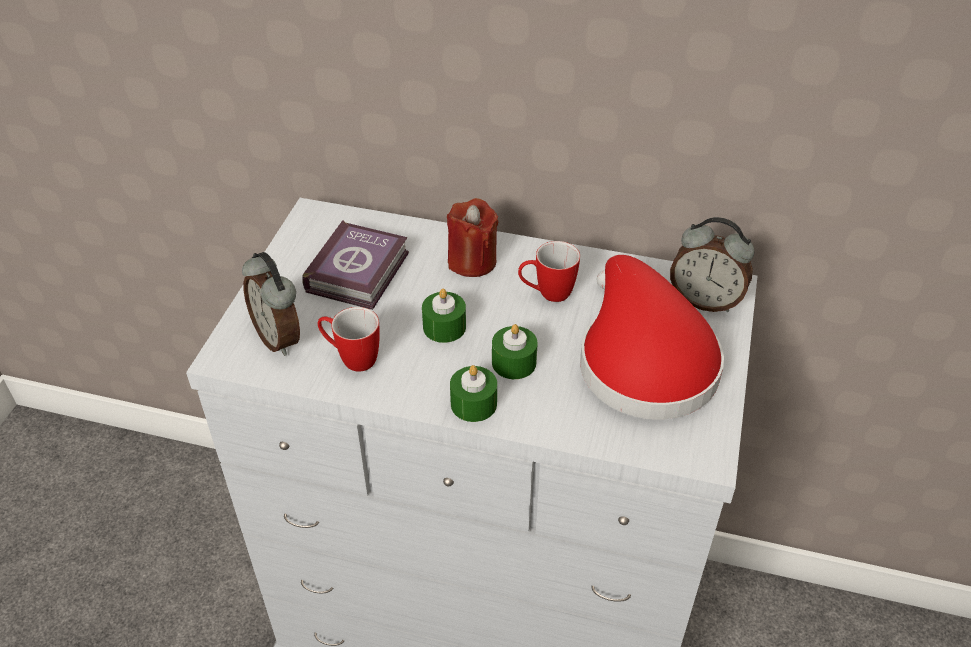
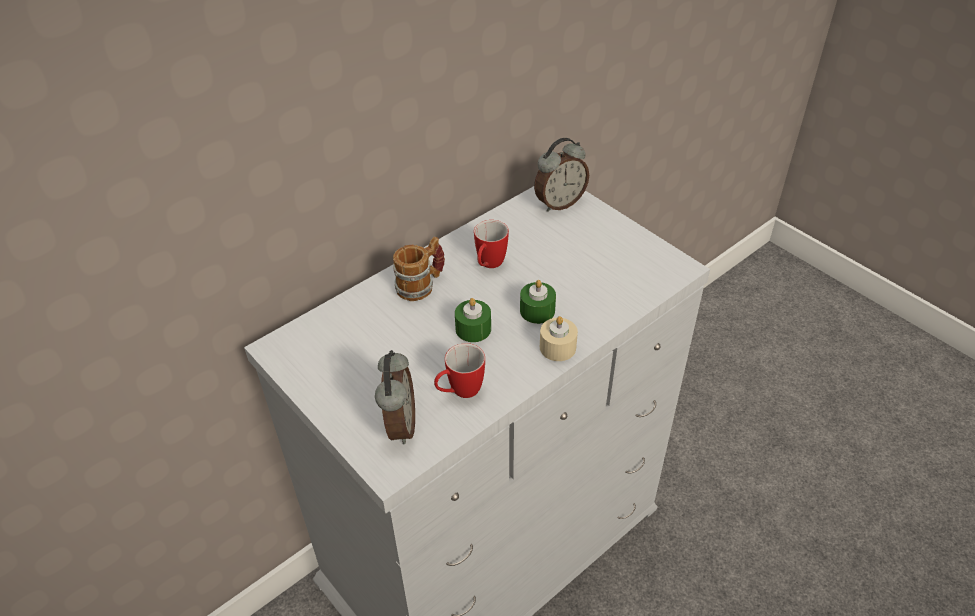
camera: 55 degrees left, 0 degrees up
alarm clock [242,252,300,356] -> alarm clock turned 90 degrees counterclockwise [375,350,415,444]
book [302,220,409,310] -> none
red candle [447,198,499,277] -> mug [393,237,445,301]
green candle [450,365,497,422] -> beige candle [540,316,578,361]
red hat [580,255,724,420] -> none

